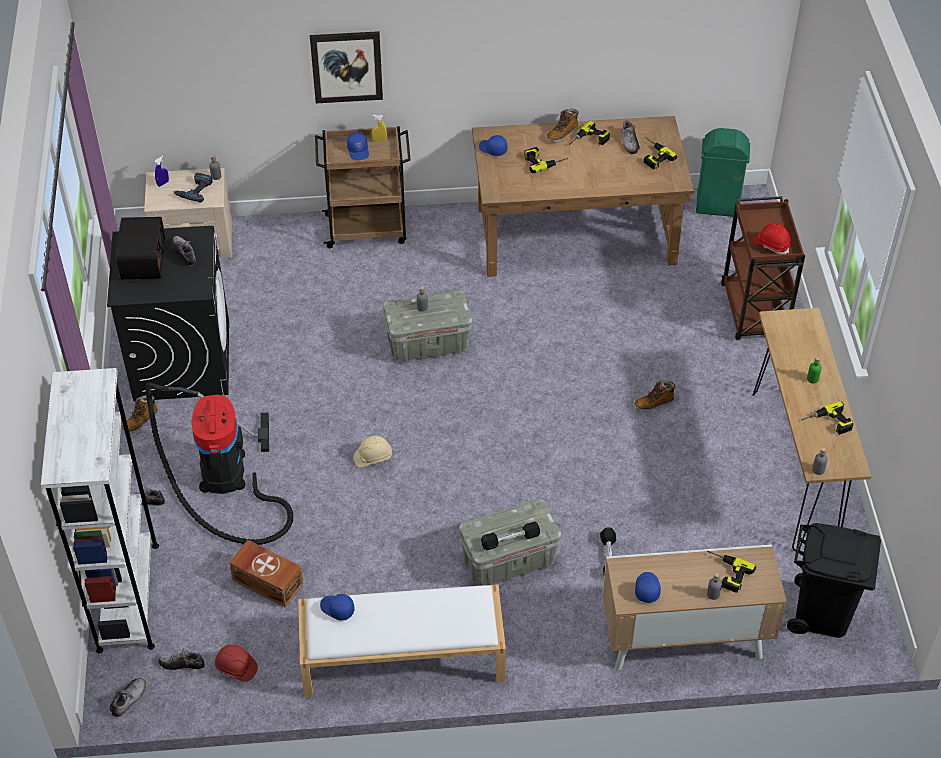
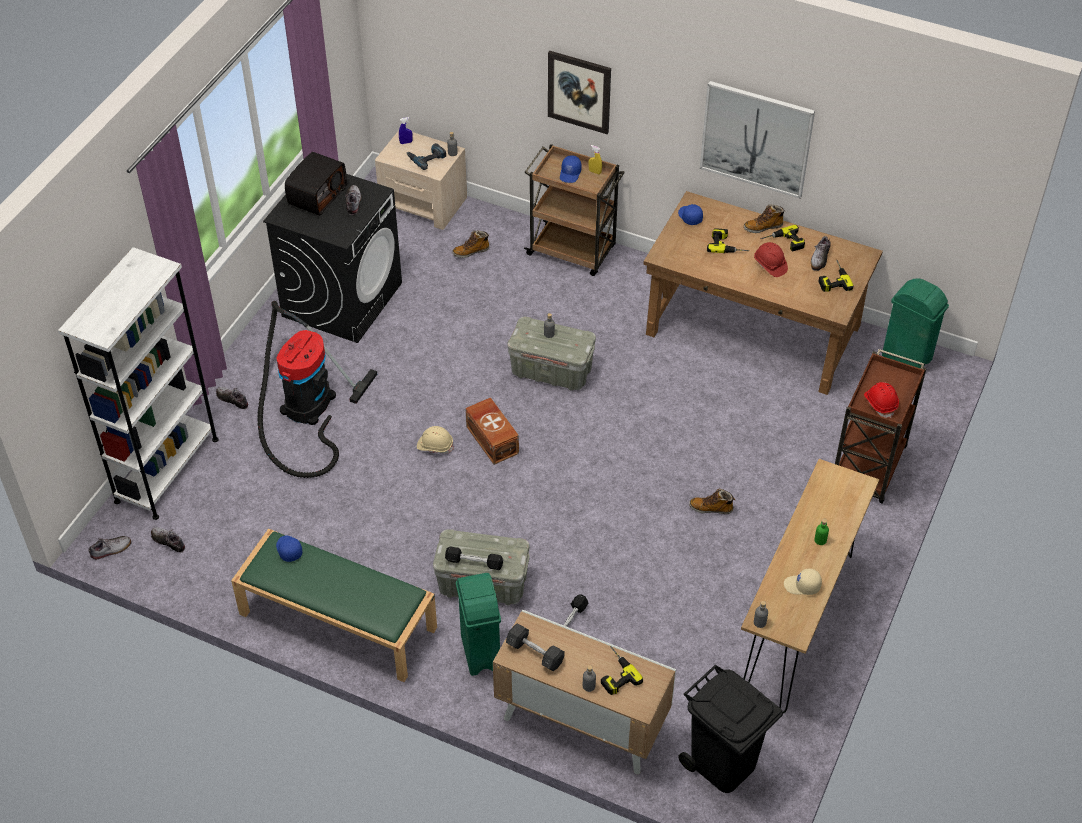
camera: 30 degrees right, 0 degrees up
boot [122,395,158,434] -> boot moved to [453,231,490,258]
red hard hat [215,645,258,682] -> red hard hat moved to [754,242,788,277]
brown storage box [229,540,303,607] -> brown storage box moved to [465,397,519,465]
white bench [298,585,506,698] -> green bench [231,529,437,682]
blue cap [635,572,661,603] -> grey dumbbell [506,623,565,671]
power drill [801,401,854,435] -> beige cap [784,569,822,595]
none -> green trash can [456,573,501,676]
none -> picture [700,81,815,199]

